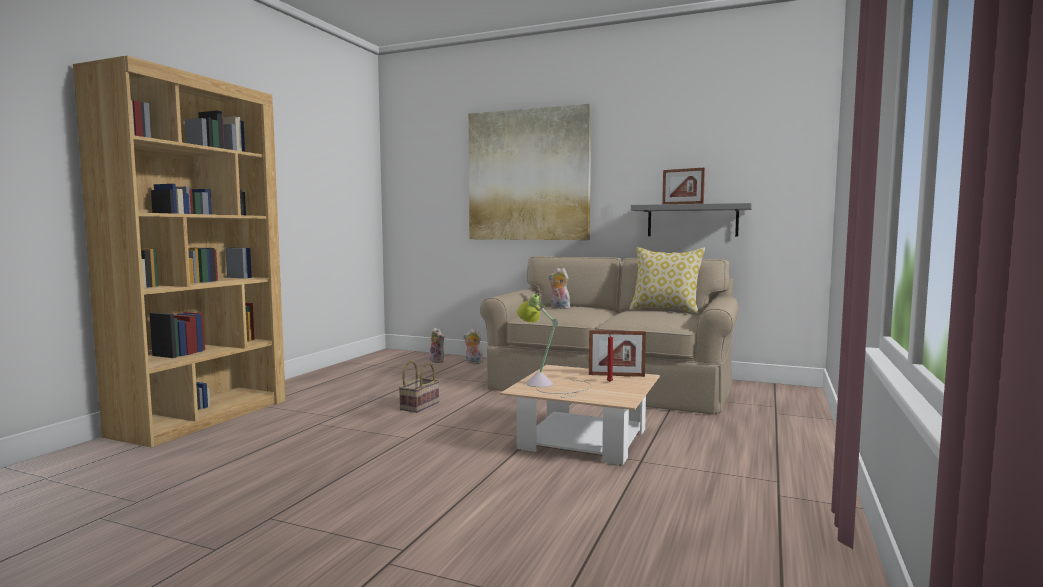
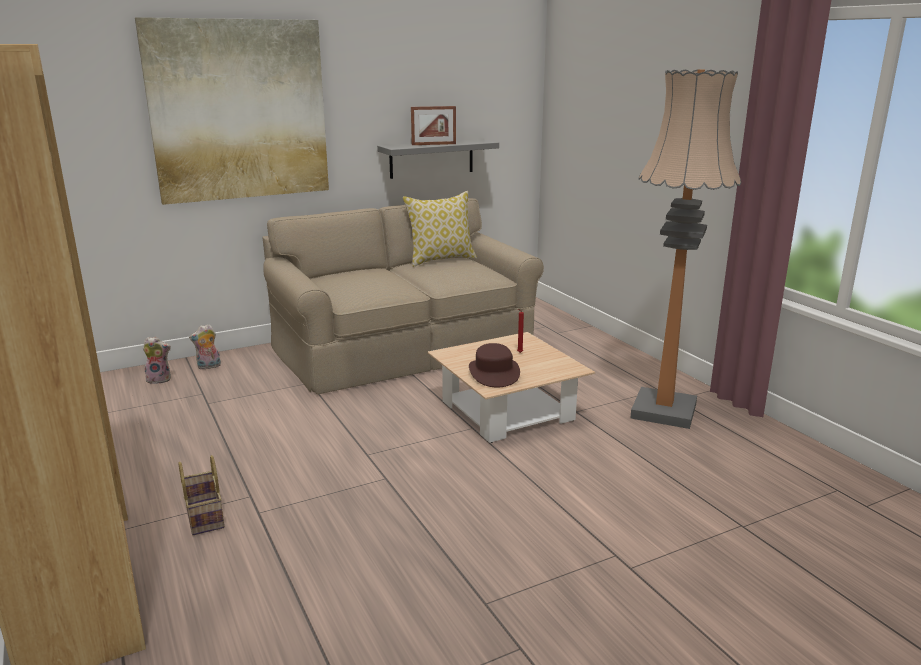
camera: 50 degrees left, 15 degrees up
basket [399,361,439,413] -> basket moved to [178,455,224,535]
table lamp [517,293,592,398] -> brown hat [469,343,520,388]
plush toy [548,268,570,309] -> none
picture frame [589,330,646,377] -> none
none -> floor lamp [630,69,741,429]

